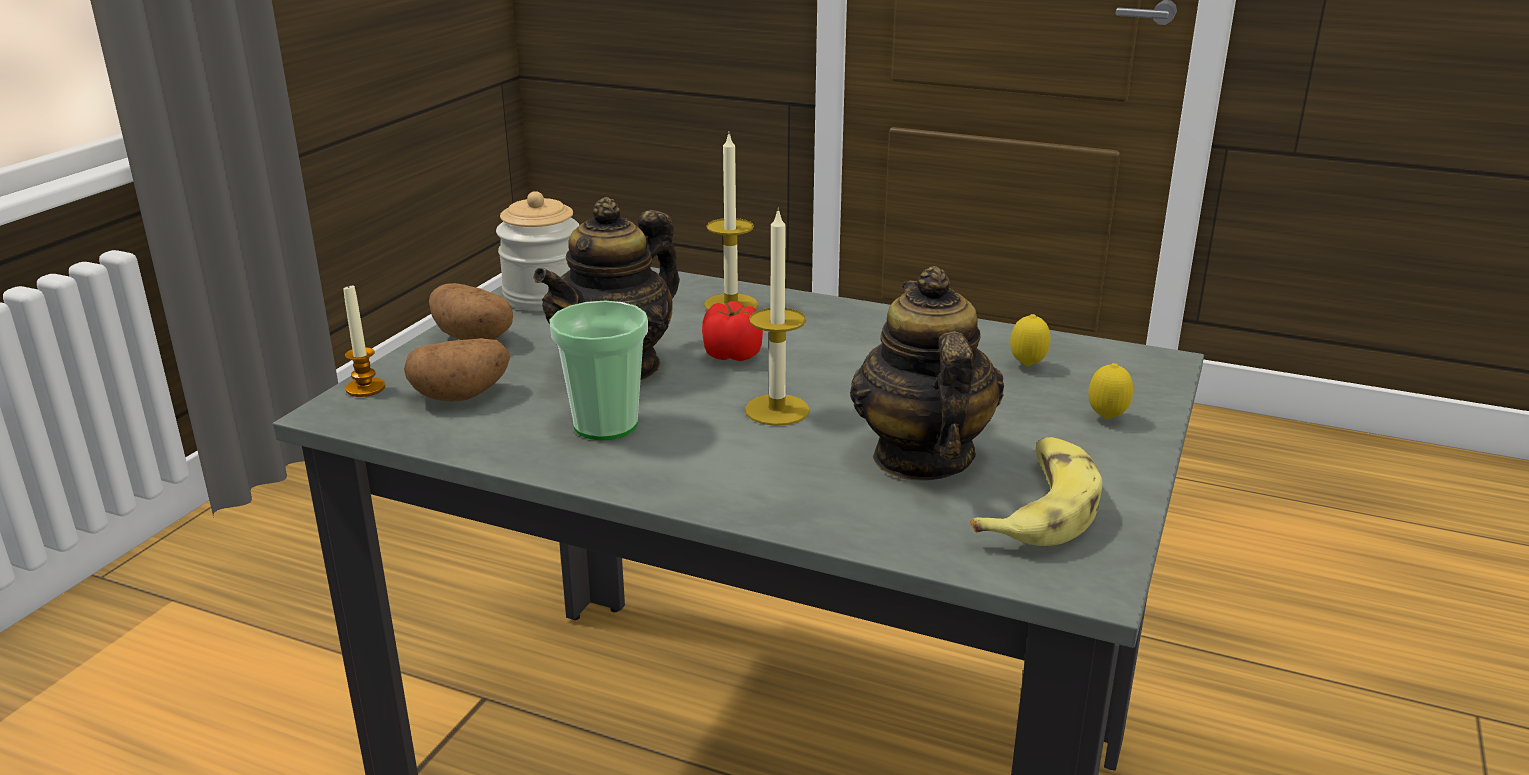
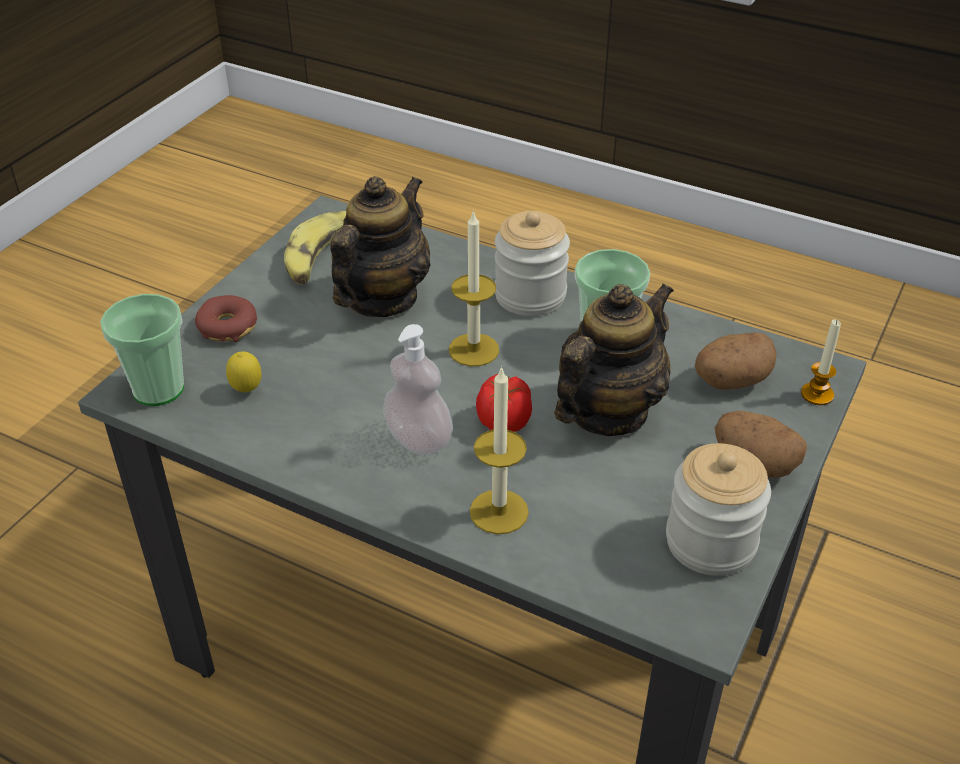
camera: 175 degrees left, 15 degrees up
teapot [850,266,1004,481] -> teapot turned 150 degrees counterclockwise [331,176,431,317]
lemon [1089,363,1133,419] -> donut [195,295,257,342]
none -> cup [100,294,184,406]
none -> soap dispenser [383,324,453,455]
none -> jar [495,211,570,316]

